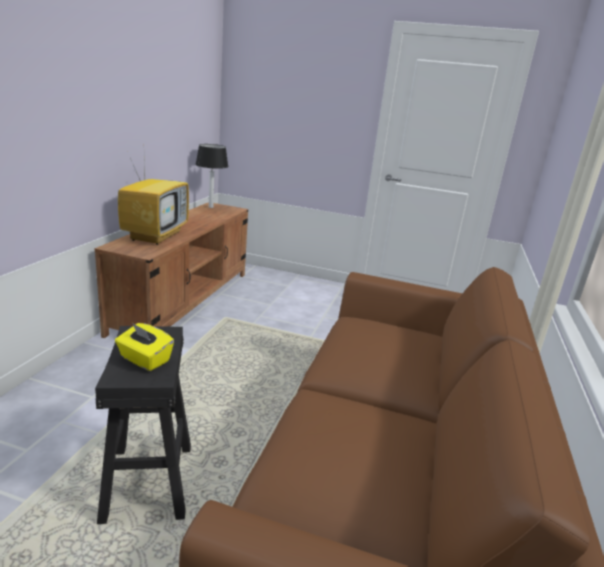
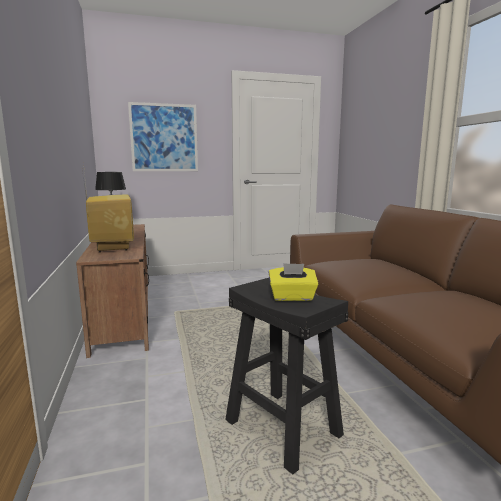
camera: 30 degrees left, 10 degrees down
none -> picture [128,102,198,171]

